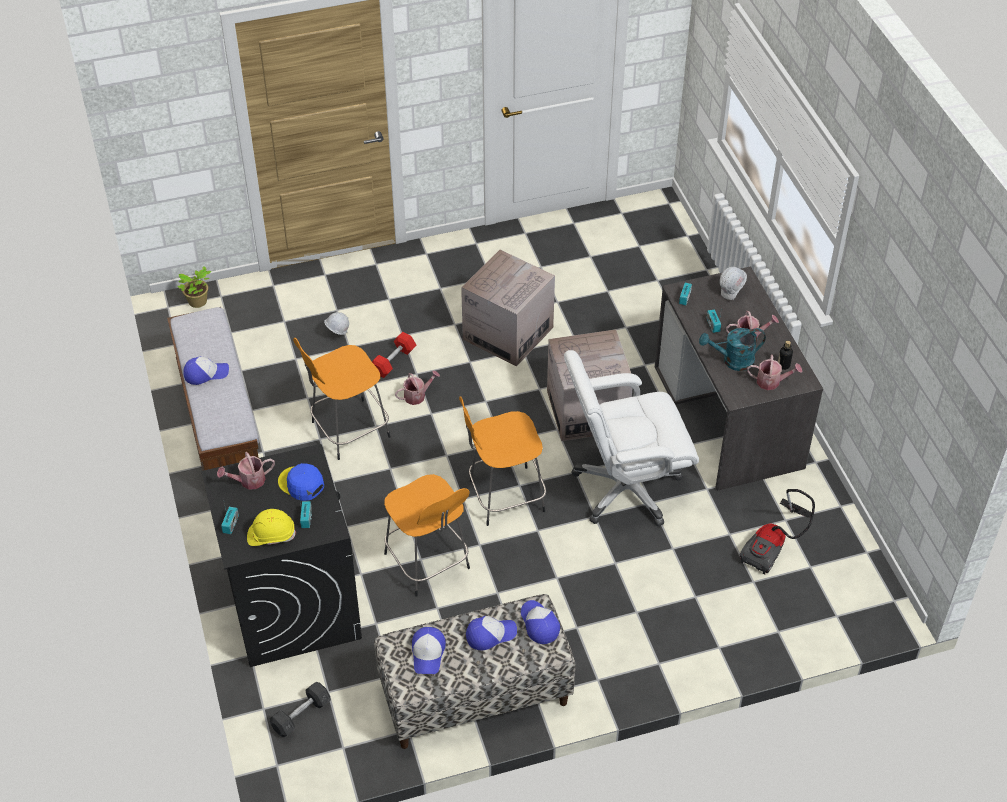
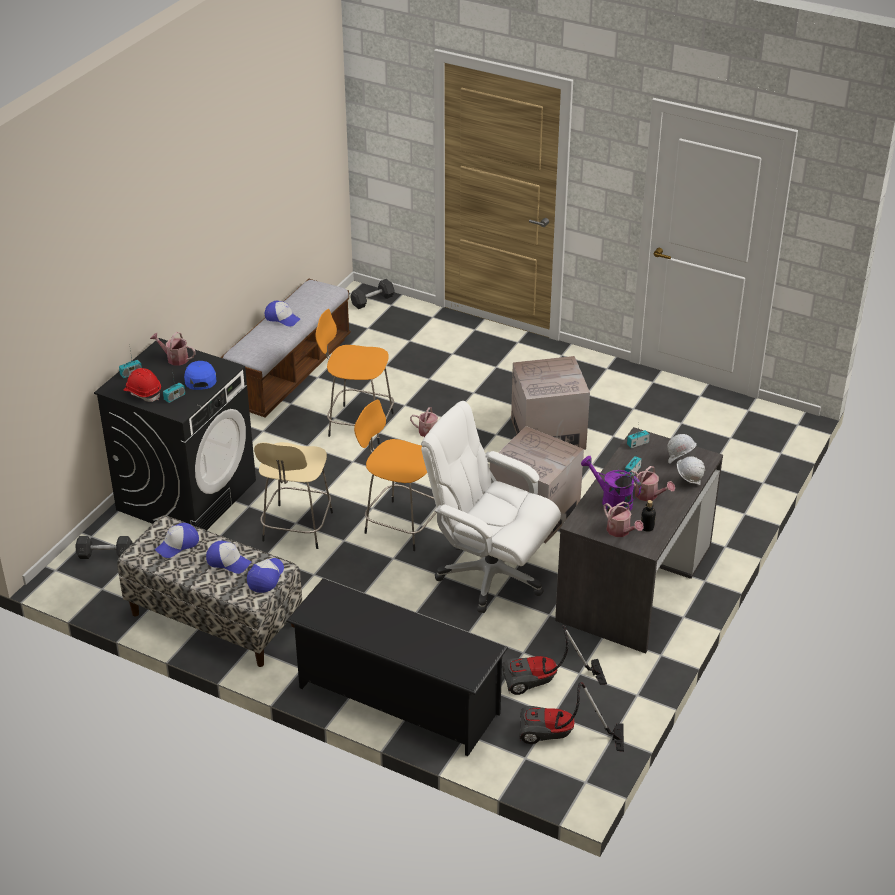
camera: 45 degrees right, 10 degrees down
potted plant [177,266,211,308] -> grey dumbbell [350,279,394,309]
yellow hard hat [247,509,296,546] -> red hard hat [124,368,161,402]
white hard hat [324,312,349,335] -> white hard hat moved to [677,456,705,485]
red dumbbell [372,332,417,378] -> none
orange stool [384,474,470,597] -> beige stool [254,442,333,549]
turquoise watering can [699,328,766,371] -> purple watering can [581,456,641,511]
none -> black shoe rack [286,578,508,756]
none -> vacuum cleaner [520,682,624,752]

